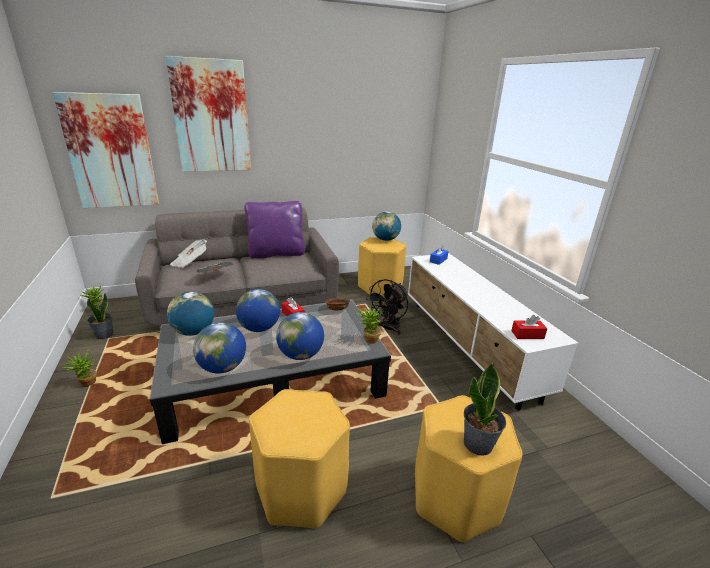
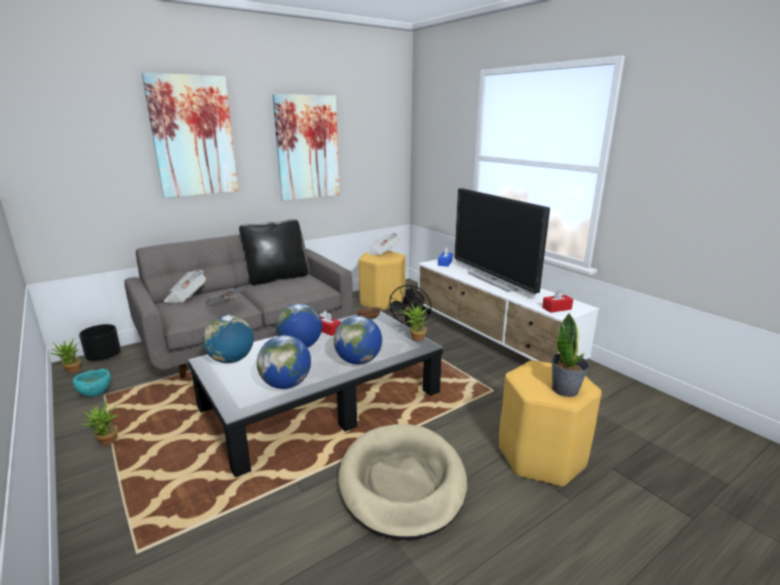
camera: 15 degrees left, 5 degrees down
picture [52,92,159,208] -> picture moved to [273,94,340,201]
potted plant [87,293,113,340] -> turquoise bowl [73,369,111,397]
purple pillow [244,201,305,259] -> black pillow [239,219,308,285]
yellow stool [249,389,350,528] -> beige dog bed [338,424,467,540]
globe [372,212,401,241] -> newspaper [367,233,399,255]
none -> black planter [79,324,121,361]
none -> television [454,188,550,296]

